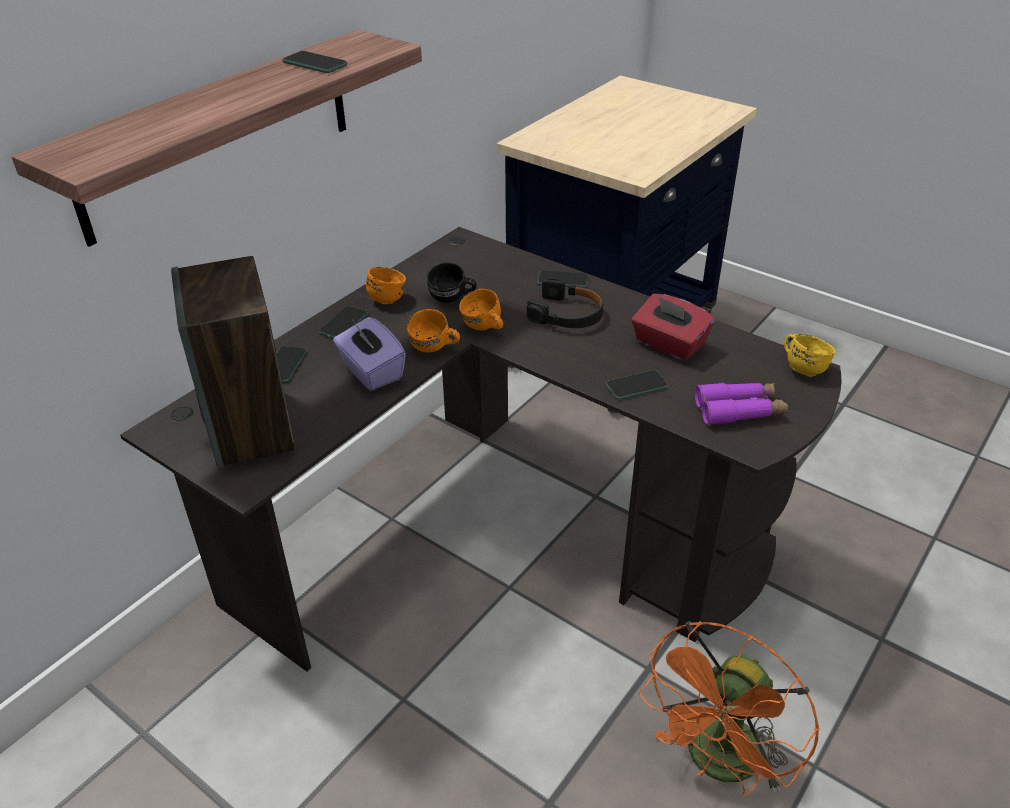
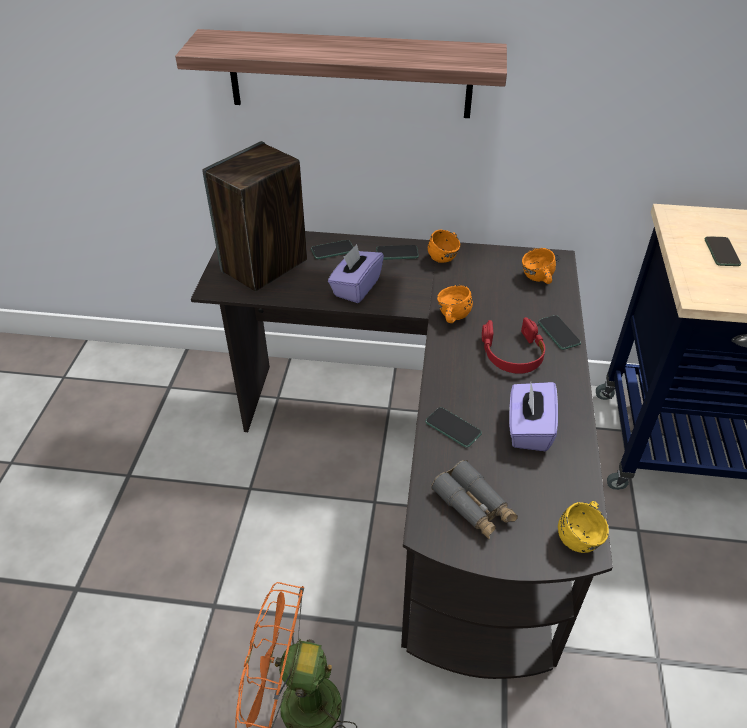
camera: 60 degrees right, 5 degrees up
phone [282,51,348,73] -> phone moved to [705,236,741,266]
orange mug [407,309,460,352] -> orange mug moved to [522,248,556,284]
black mug [427,262,477,303] -> none
black headphones [527,279,603,328] -> red headphones [482,317,545,374]
red tissue box [632,294,715,361] -> purple tissue box [509,382,558,451]
purple binoculars [695,383,788,425] -> grey binoculars [431,460,518,539]

